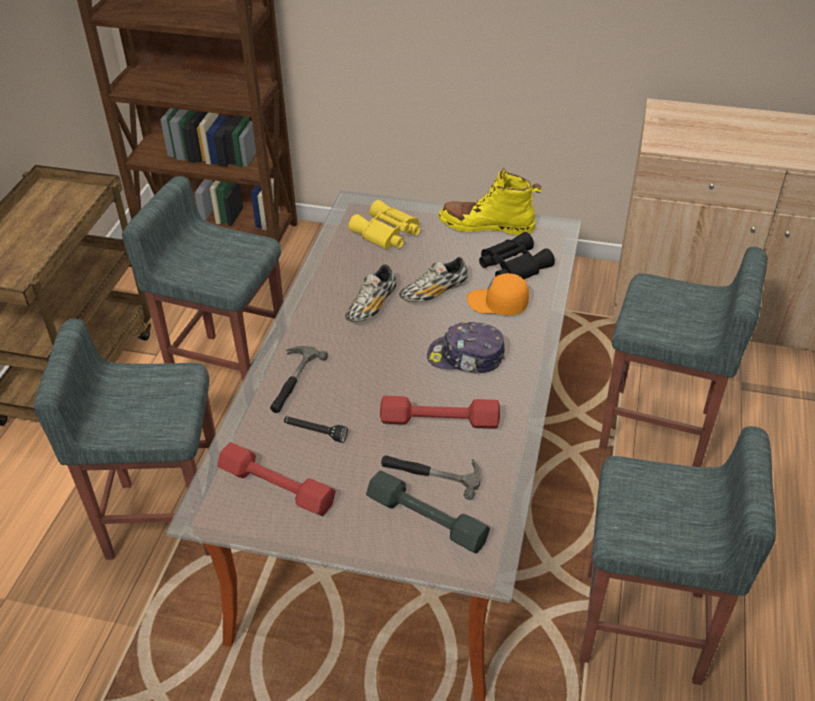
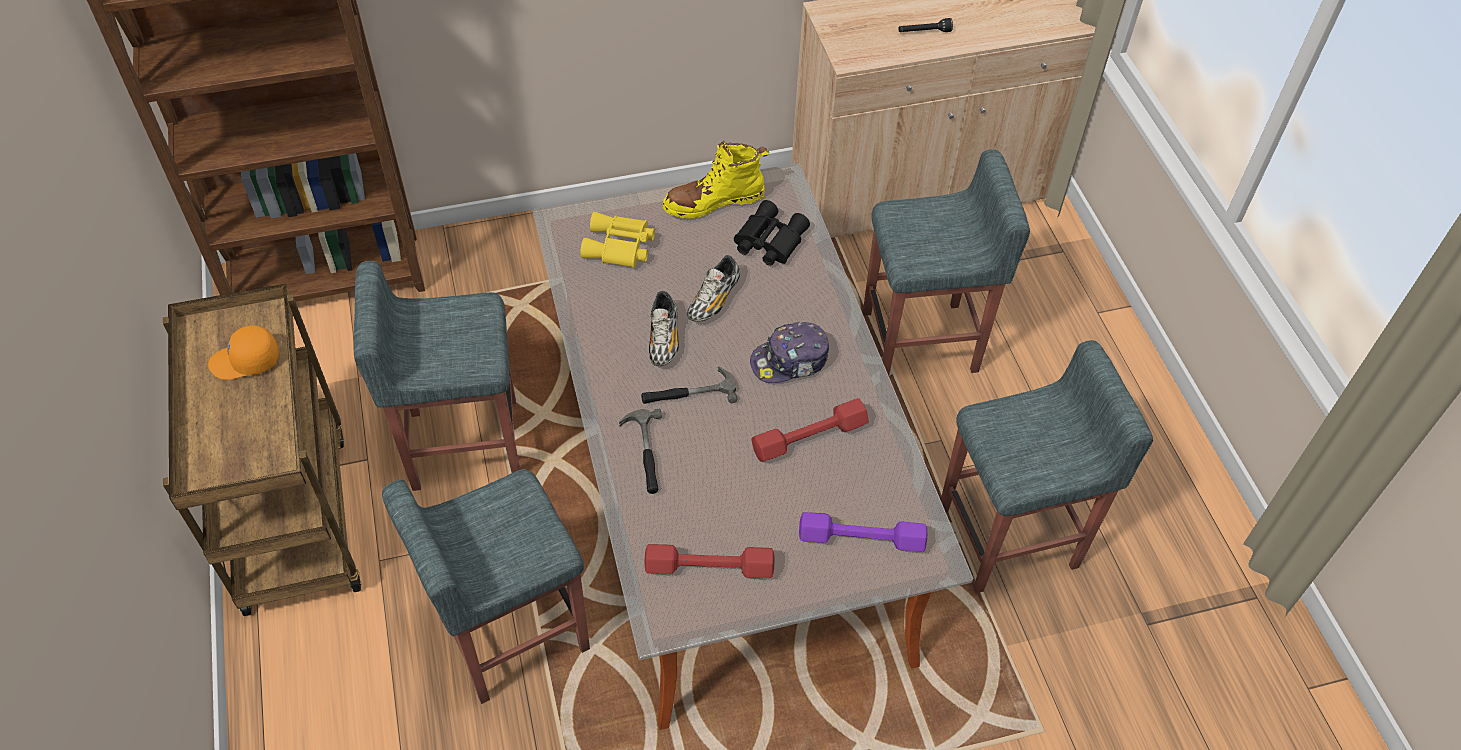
camera: 30 degrees left, 10 degrees up
black flashlight [284,416,348,443] -> black flashlight moved to [898,18,953,32]
grey dumbbell [366,470,490,553] -> purple dumbbell [799,512,927,552]
hammer [381,455,481,500] -> hammer moved to [641,367,738,404]
orange cap [467,273,529,316] -> orange cap moved to [208,325,279,380]

